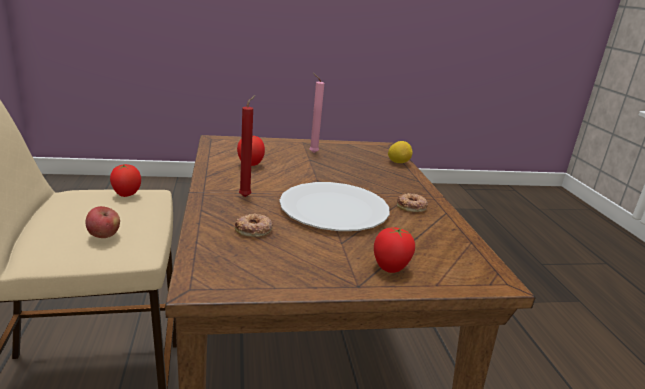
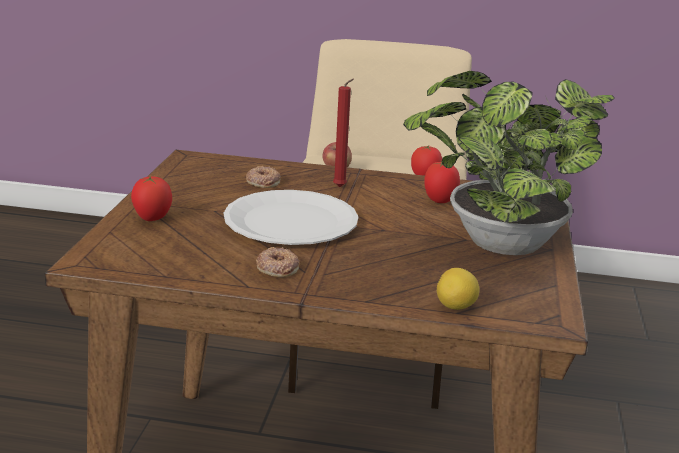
camera: 110 degrees right, 0 degrees up
pink candle [309,73,324,153] -> potted plant [403,71,615,255]

